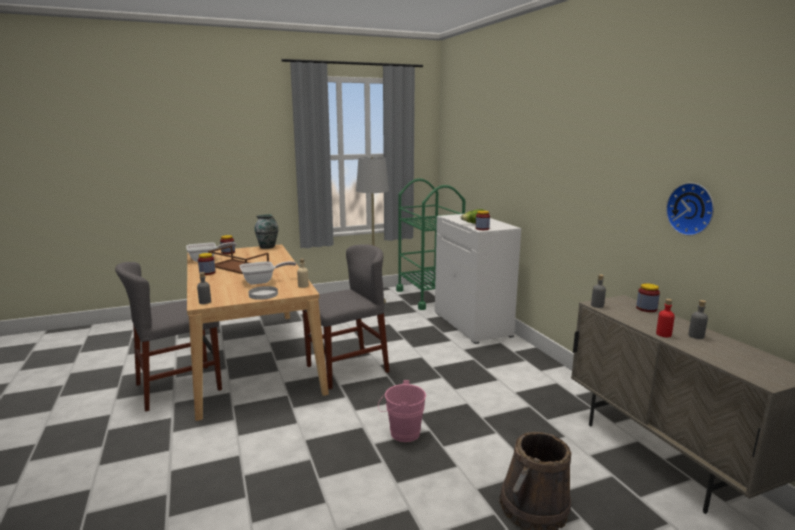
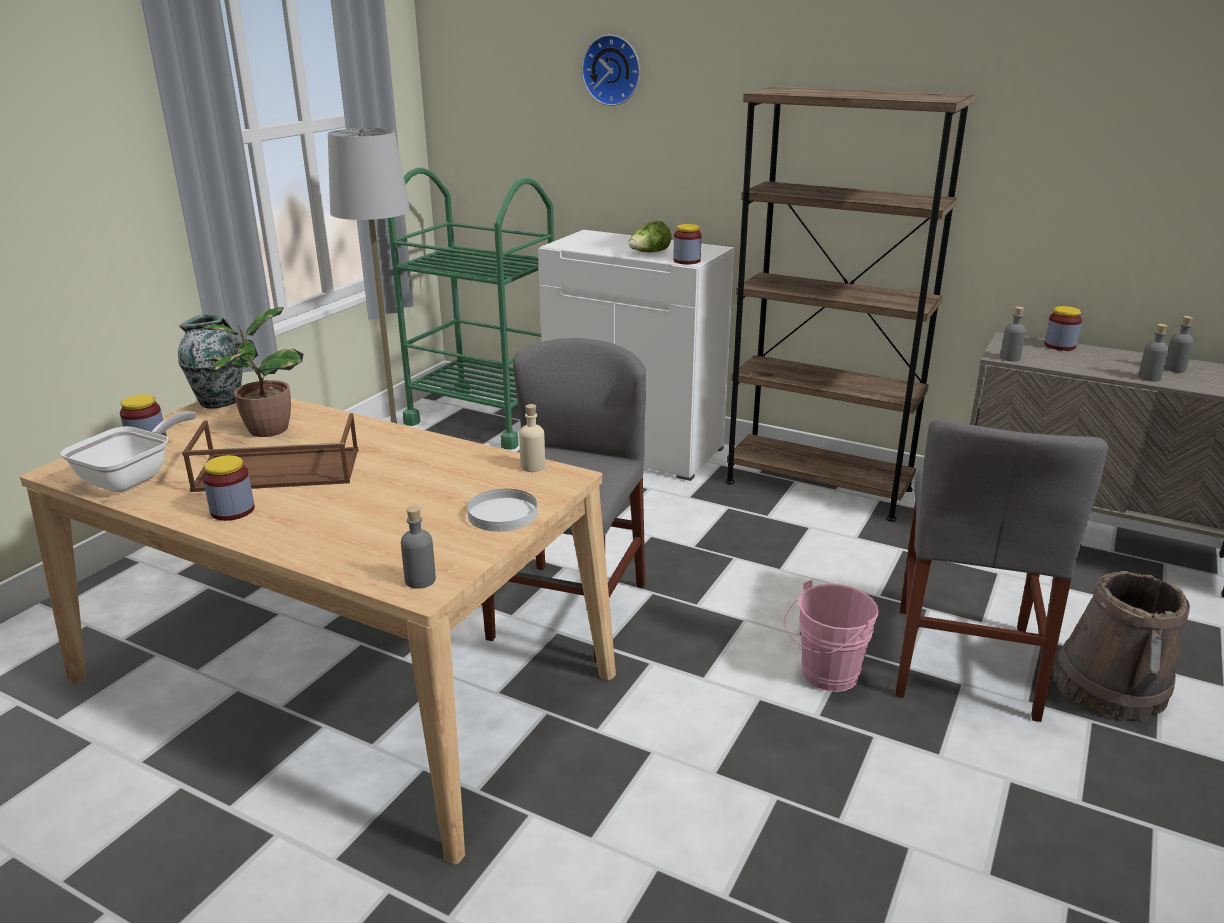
camera: 40 degrees left, 10 degrees up
grey chair [115,262,222,412] -> grey chair moved to [895,420,1108,722]
frying pan [239,261,296,285] -> none
red bottle [656,299,675,337] -> grey bottle [1138,324,1169,382]
wall clock [666,183,714,236] -> wall clock moved to [582,35,640,106]
none -> potted plant [203,307,304,437]
none -> brown bookcase [725,86,974,522]

